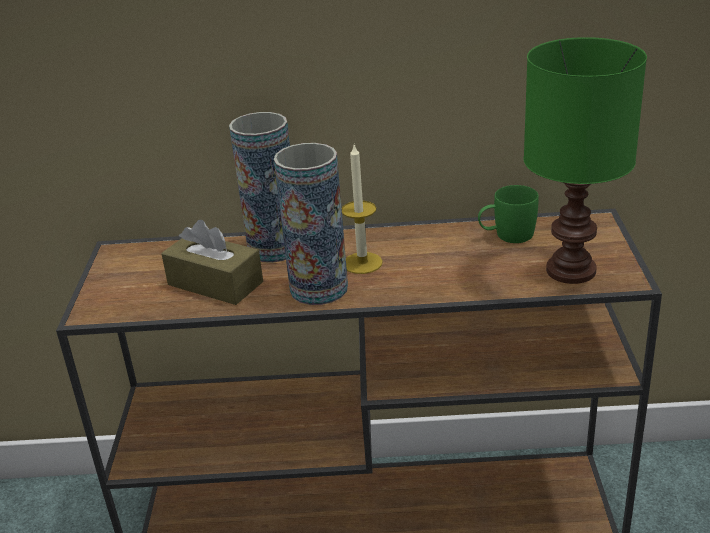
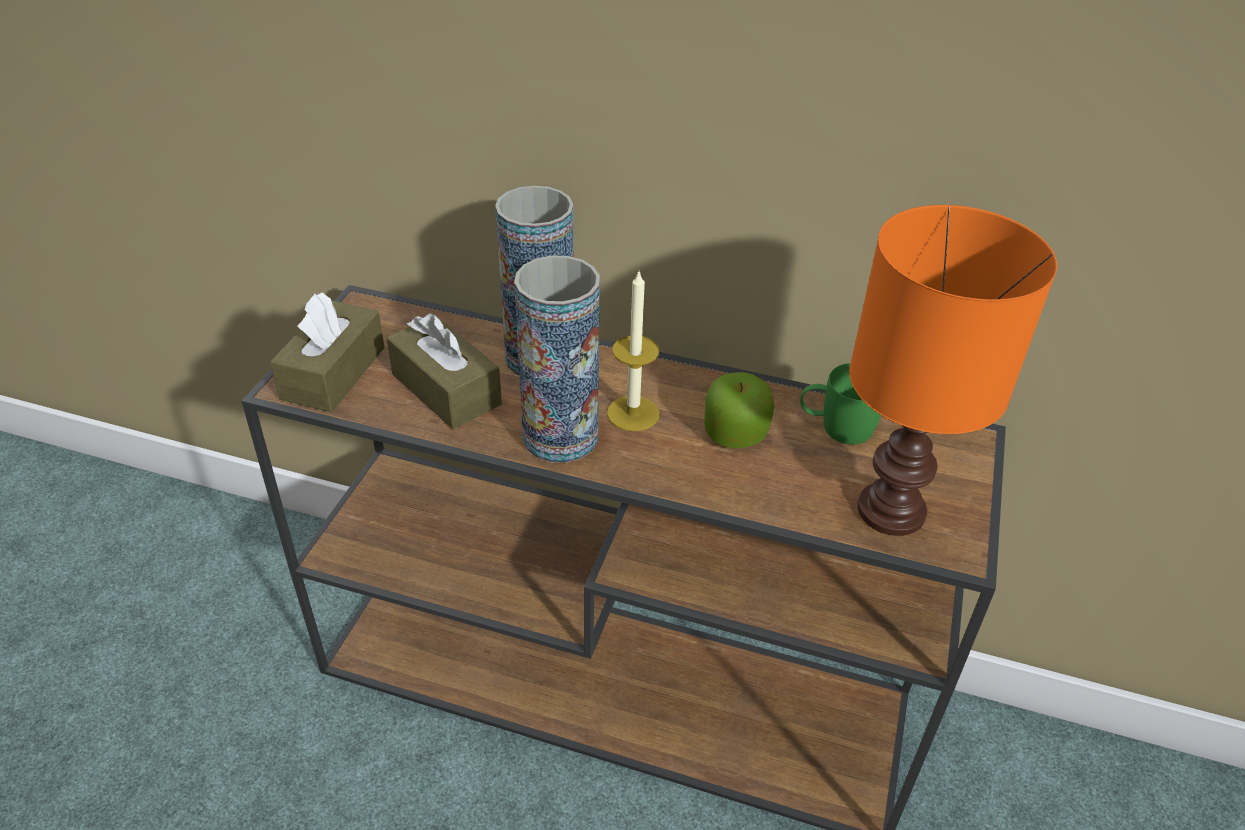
camera: 15 degrees right, 10 degrees up
green table lamp [524,37,647,284] -> orange table lamp [849,205,1057,536]
none -> brown tissue box [270,293,385,412]
none -> apple [704,372,775,448]

